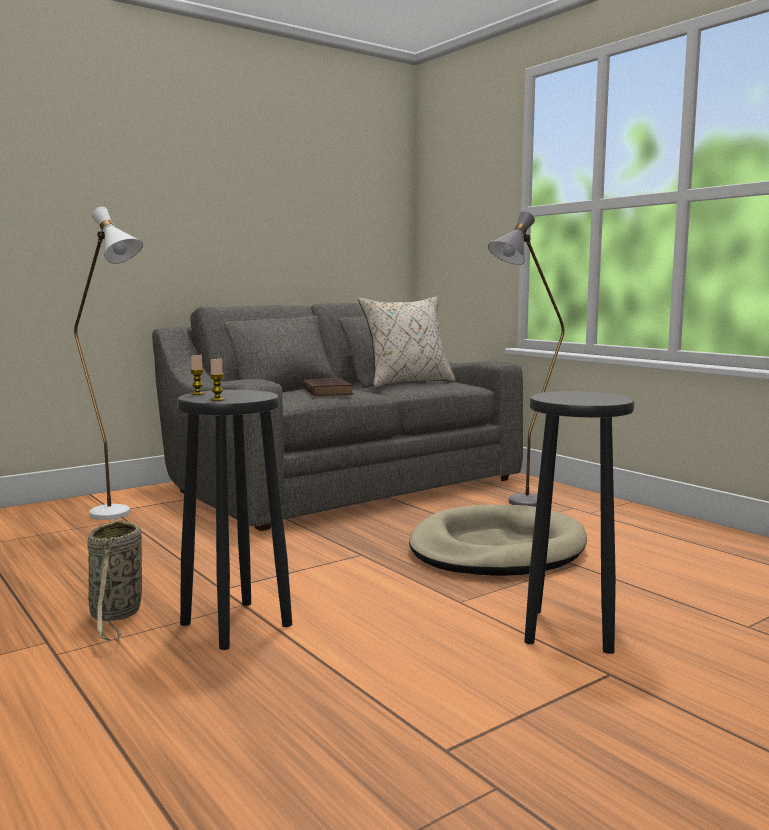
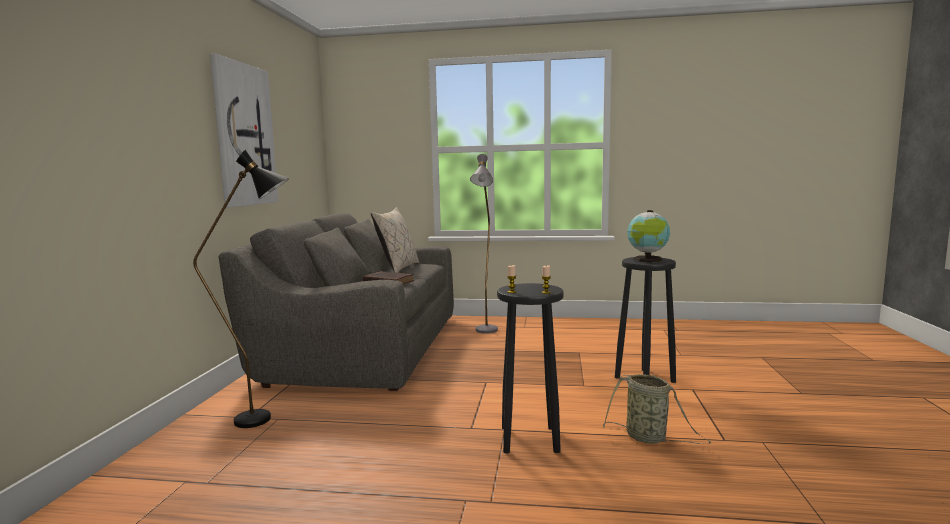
camera: 45 degrees left, 0 degrees up
white floor lamp [74,207,143,520] -> black floor lamp [193,149,289,428]
basket [86,518,142,641] -> basket moved to [603,374,712,444]
beige dog bed [409,505,587,576] -> none
none -> picture [210,53,278,208]
none -> globe [627,210,670,263]

